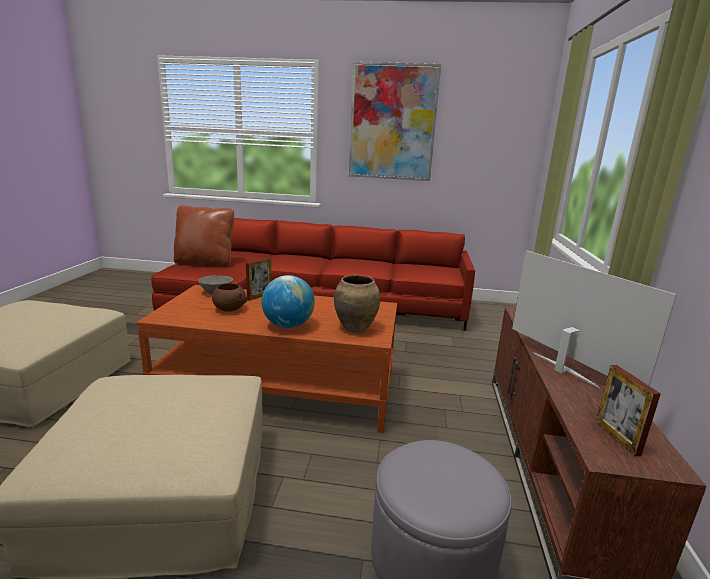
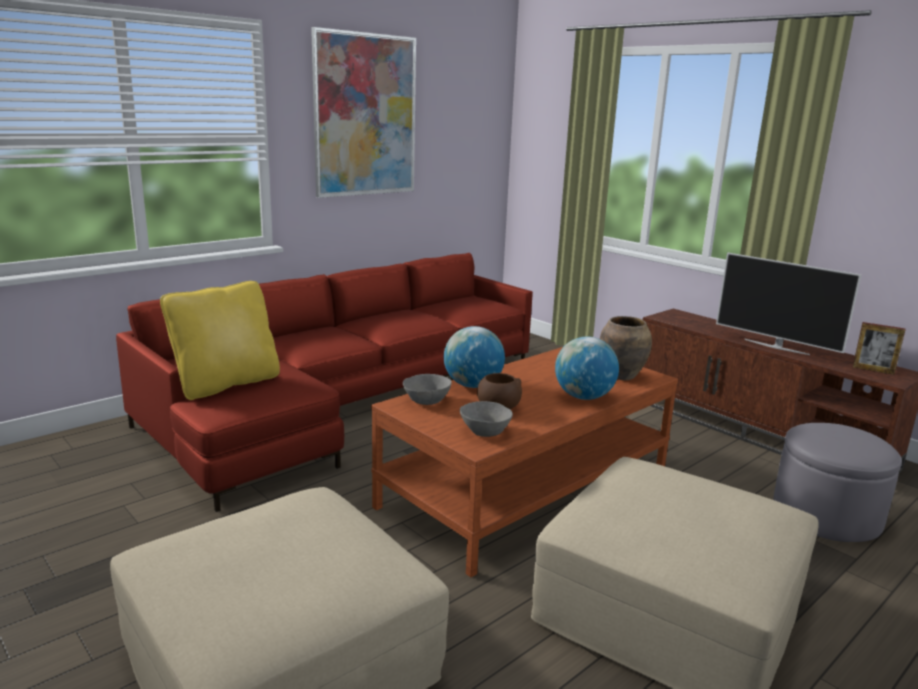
camera: 50 degrees left, 0 degrees up
brown pillow [174,206,234,267] -> yellow pillow [160,281,280,400]
picture frame [246,258,272,301] -> globe [444,326,505,388]
television [512,250,677,389] -> television turned 150 degrees counterclockwise [716,253,862,355]
none -> grey bowl [460,401,513,437]

